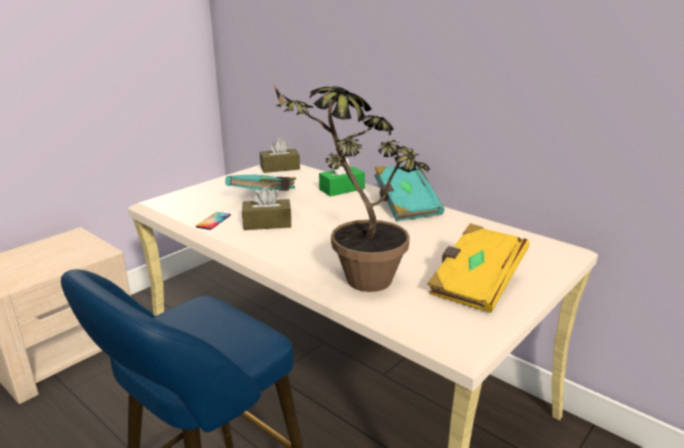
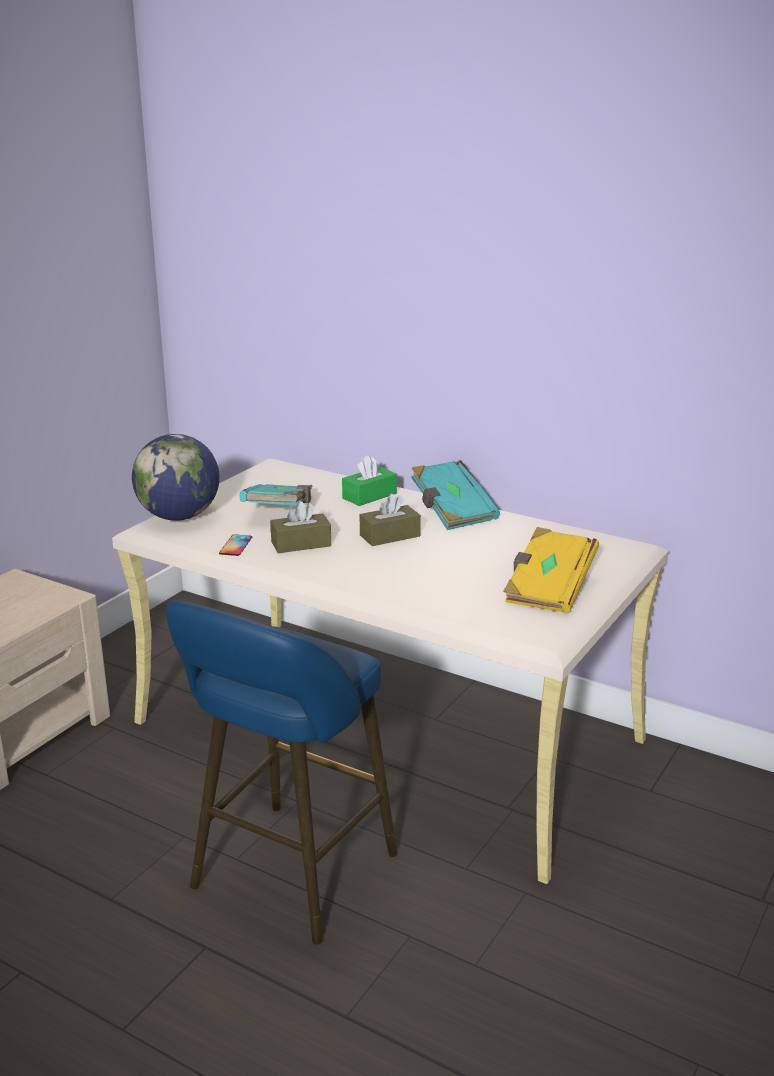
camera: 10 degrees left, 0 degrees up
brown tissue box [260,138,300,173] -> brown tissue box moved to [360,494,421,546]
potted plant [273,84,430,292] -> none
none -> globe [132,434,219,521]

